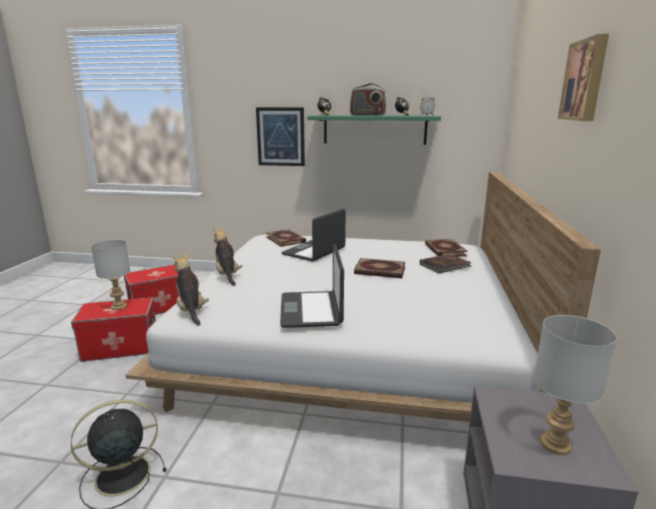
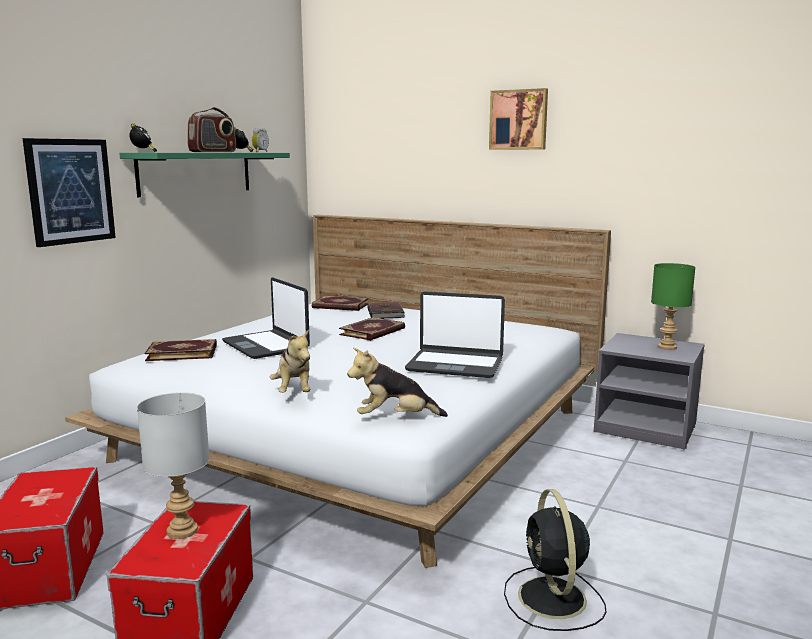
camera: 70 degrees left, 5 degrees down
plush toy [213,227,242,286] -> plush toy turned 105 degrees counterclockwise [270,329,310,393]
grey table lamp [534,315,617,455] -> green table lamp [651,263,696,350]

